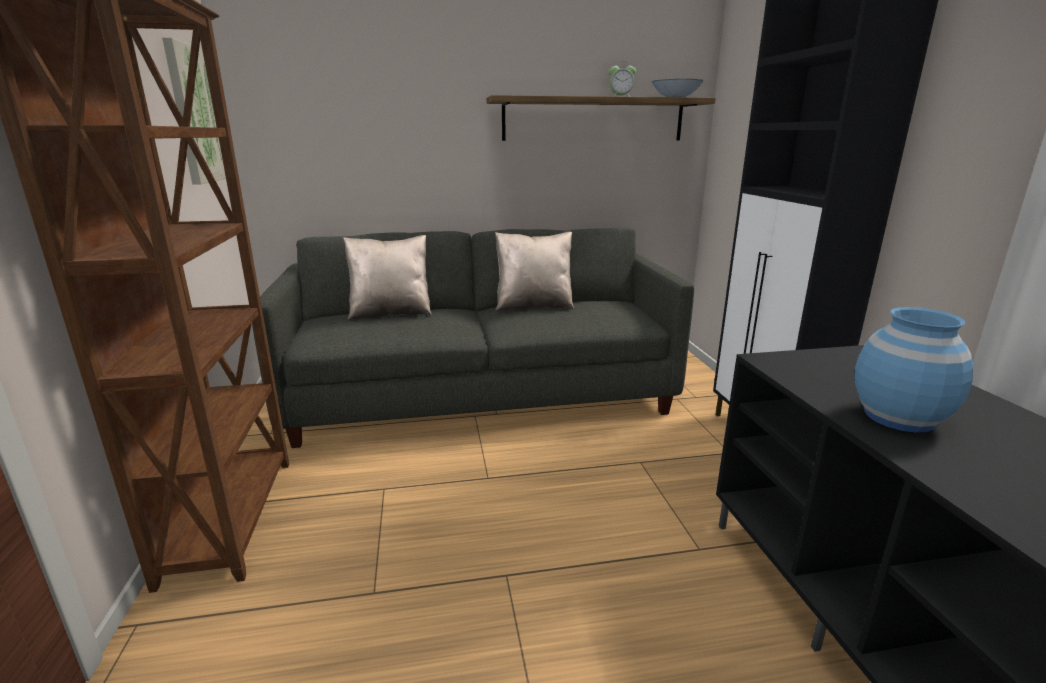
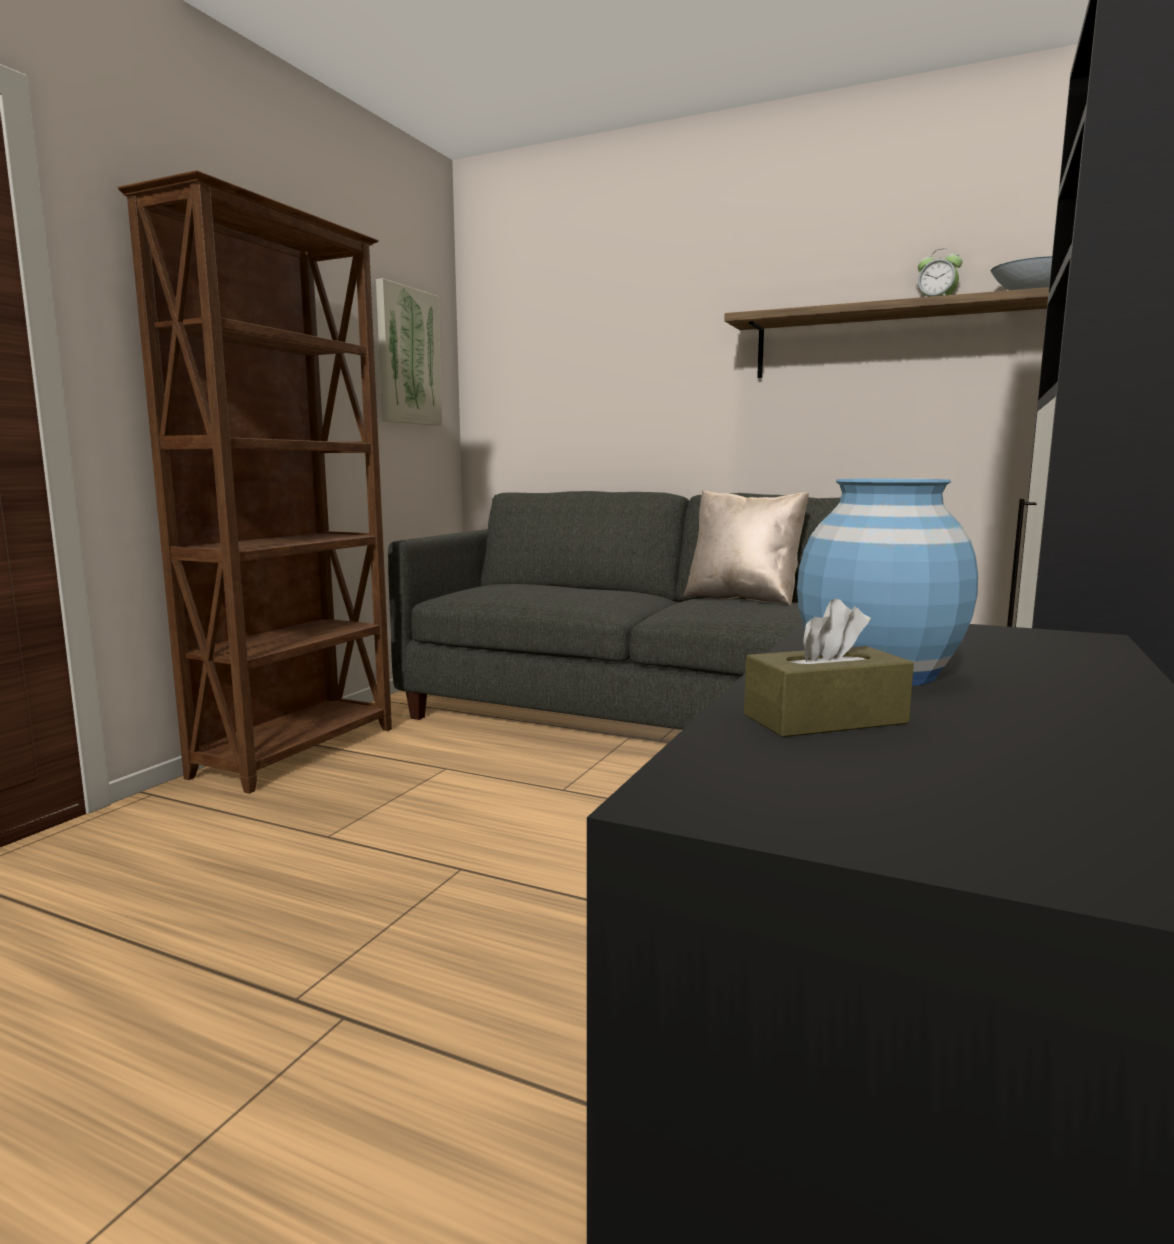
camera: 35 degrees right, 10 degrees down
beige pillow [343,235,432,320] -> none
none -> brown tissue box [744,598,914,737]

